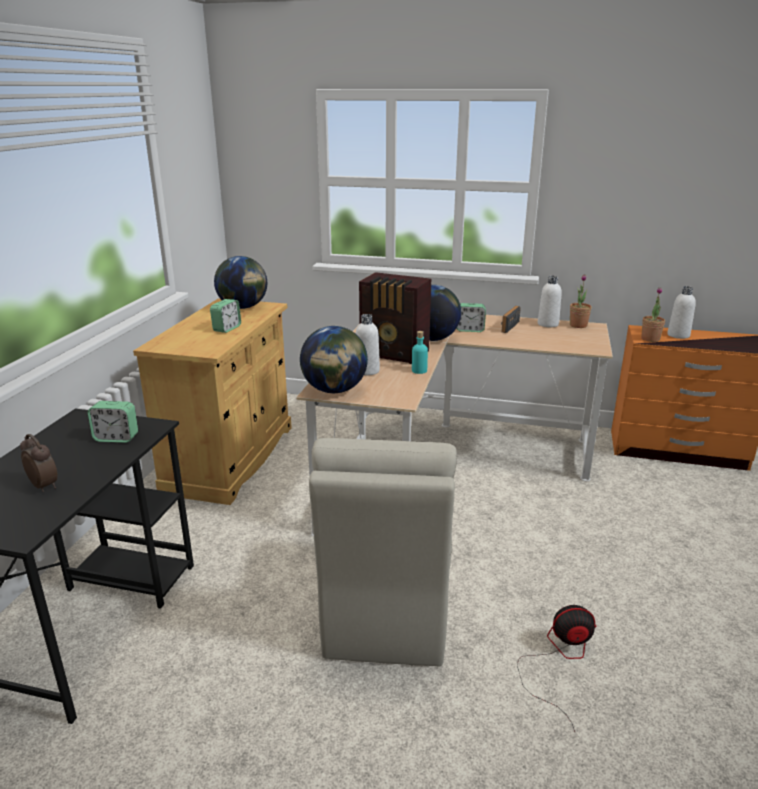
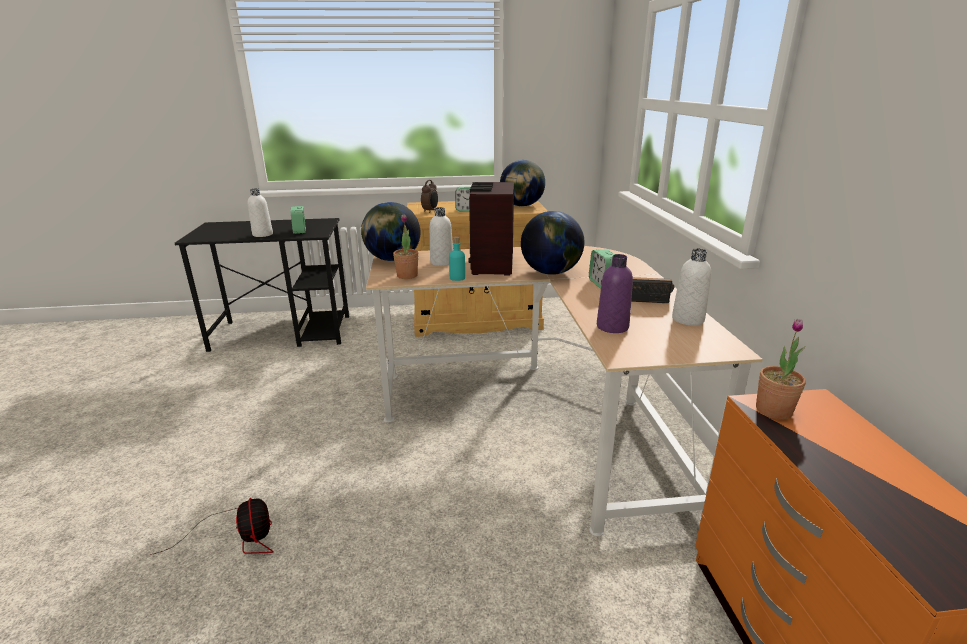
camera: 70 degrees right, 0 degrees up
alarm clock [20,434,57,492] -> alarm clock moved to [421,180,438,213]
beige chair [309,438,457,667] -> none
potted plant [570,274,592,328] -> potted plant moved to [393,214,418,279]
white bottle [667,286,696,339] -> white bottle moved to [248,188,273,237]
none -> purple bottle [597,254,633,333]

